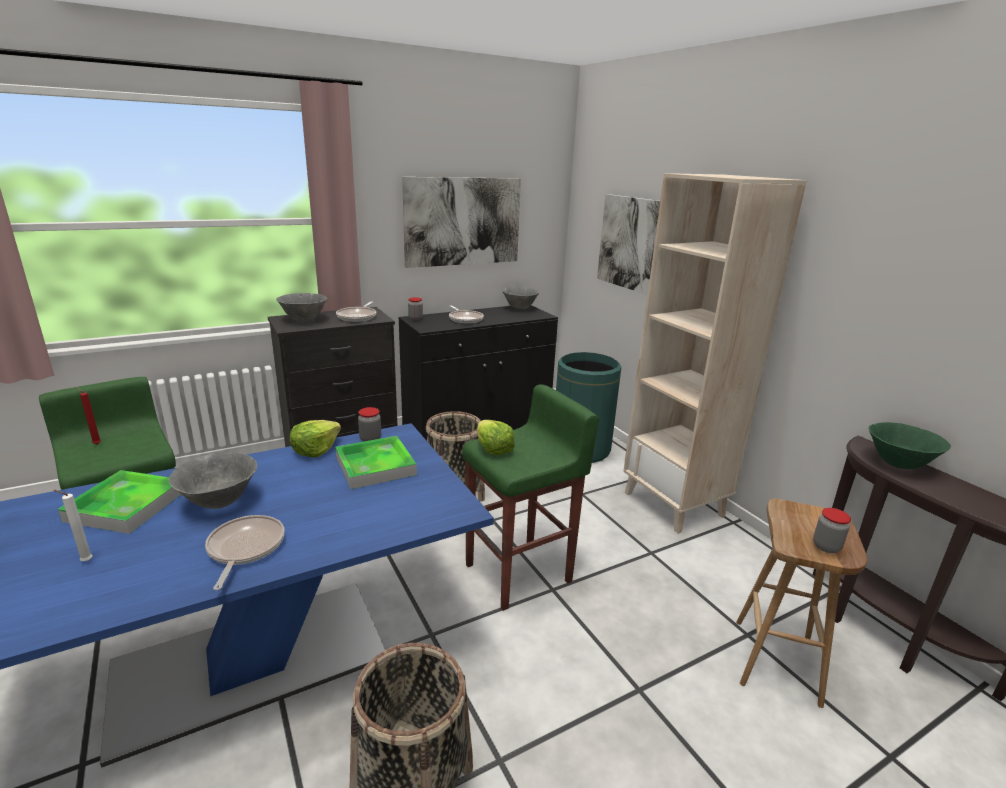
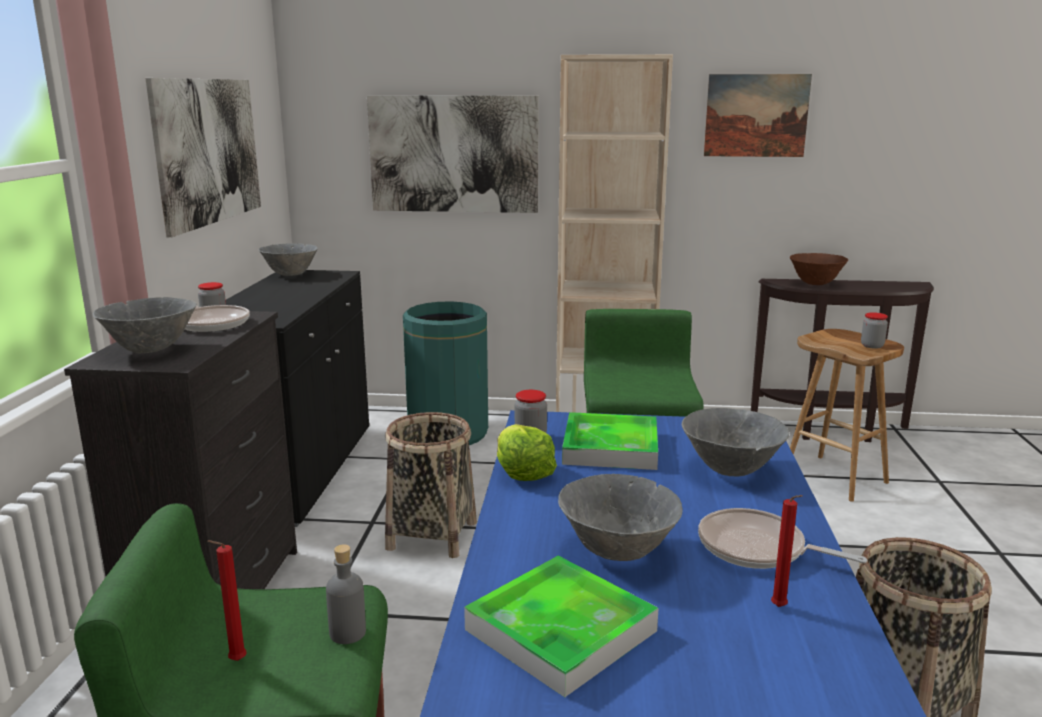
camera: 55 degrees left, 5 degrees down
white candle [54,490,92,561] -> none
frying pan [449,306,484,323] -> none
lettuce [477,420,515,455] -> none
green bowl [869,422,951,469] -> brown bowl [790,253,848,285]
none -> grey bottle [326,544,366,644]
none -> grey bowl [682,408,789,476]
none -> picture [704,74,812,157]
none -> red candle [771,495,803,607]

